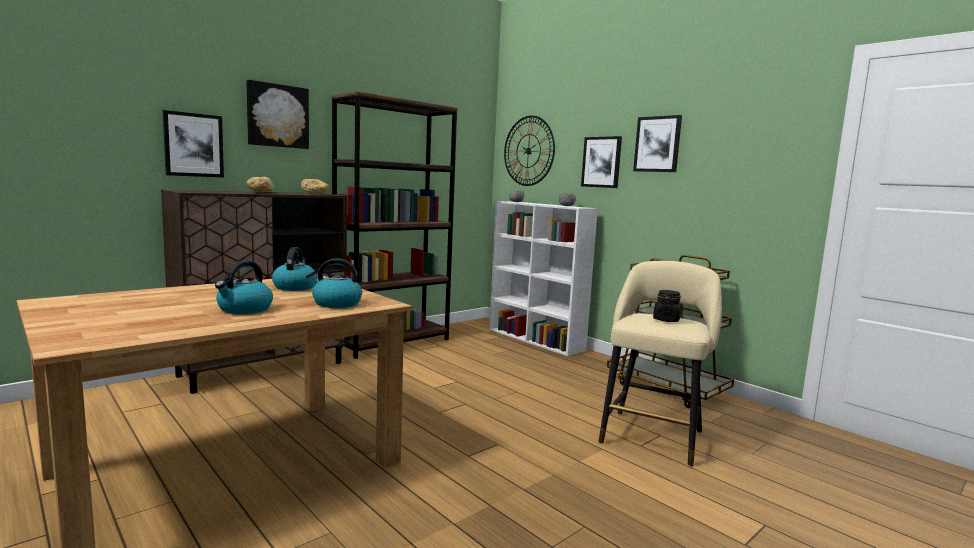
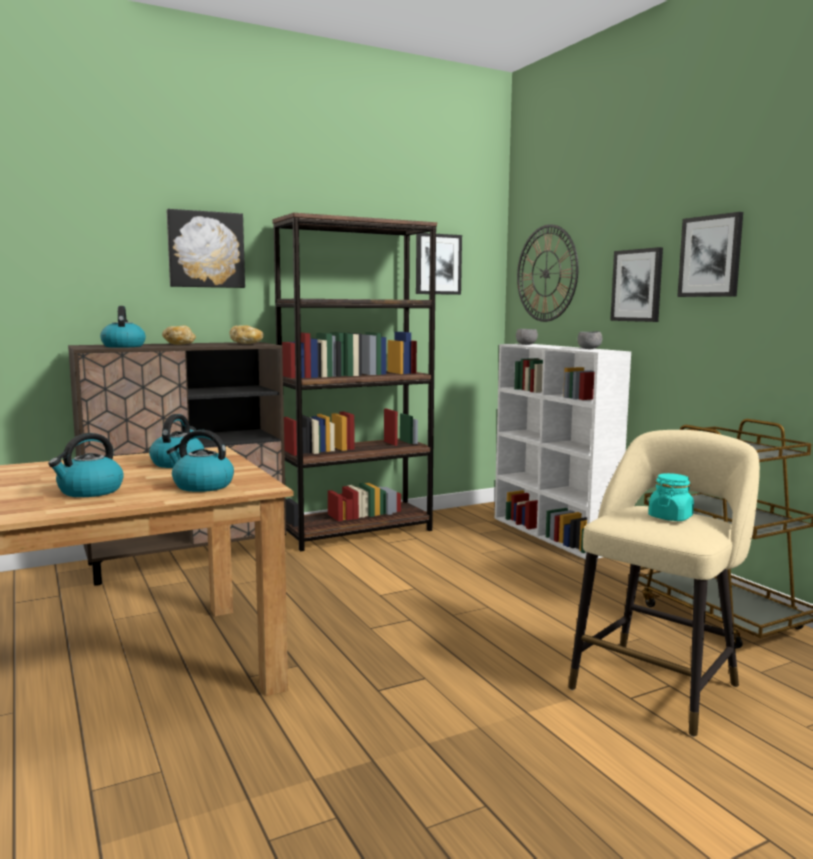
camera: 15 degrees right, 0 degrees up
picture [163,110,224,177] -> picture moved to [416,233,462,295]
black jar [653,290,682,322] -> turquoise jar [648,473,694,521]
none -> kettle [100,306,146,348]

